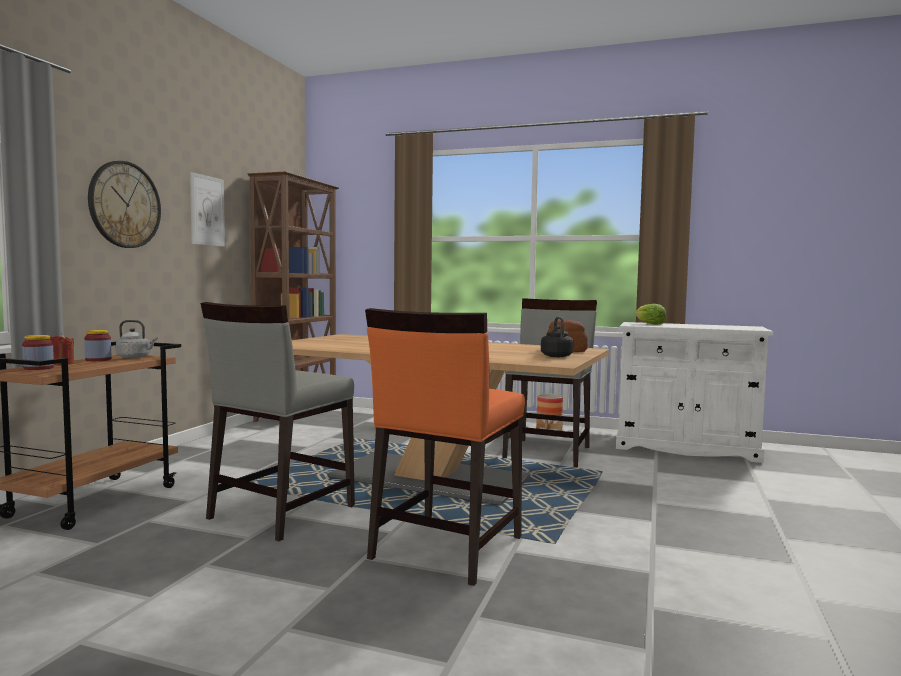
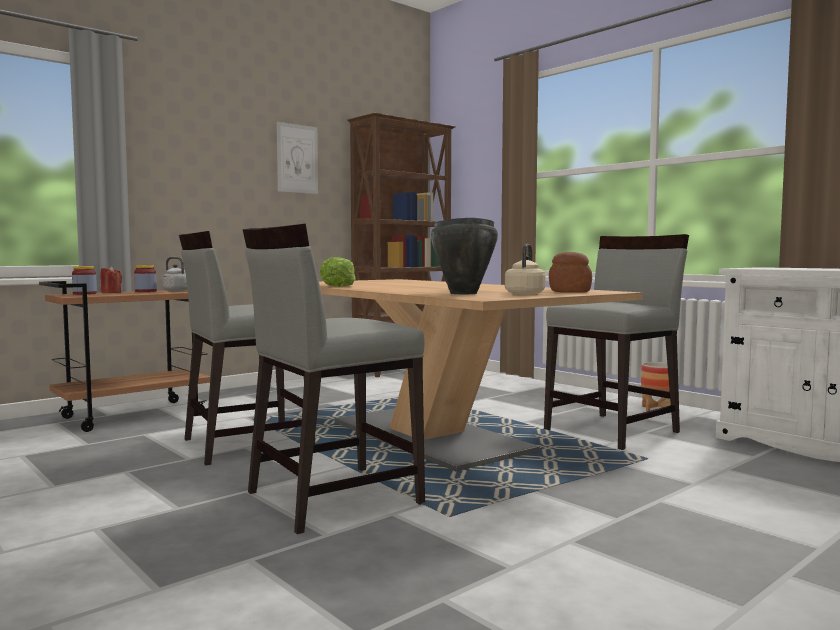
camera: 30 degrees right, 0 degrees up
wall clock [88,161,161,248] -> none
orange chair [365,308,525,586] -> grey chair [243,224,425,534]
black kettle [541,317,574,357] -> beige kettle [505,244,546,295]
lettuce [635,304,666,325] -> lettuce moved to [320,257,356,287]
none -> black cooking pot [431,217,498,294]

